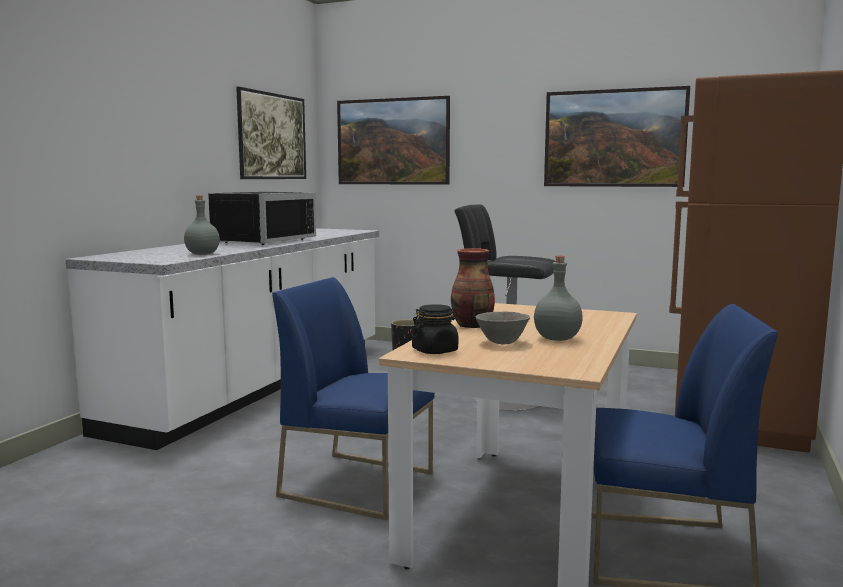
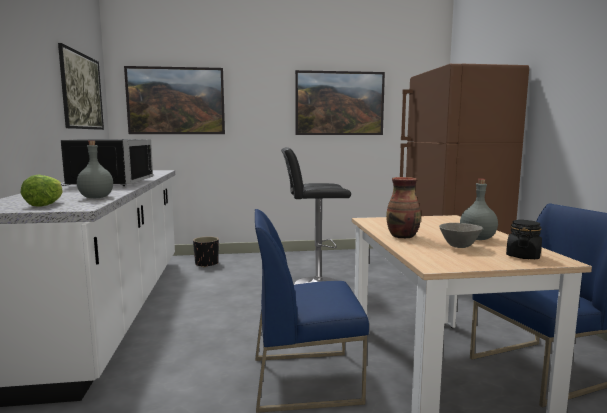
camera: 30 degrees left, 0 degrees up
black jar [411,304,459,354] -> black jar moved to [506,220,542,259]
none -> lettuce [20,174,63,207]

